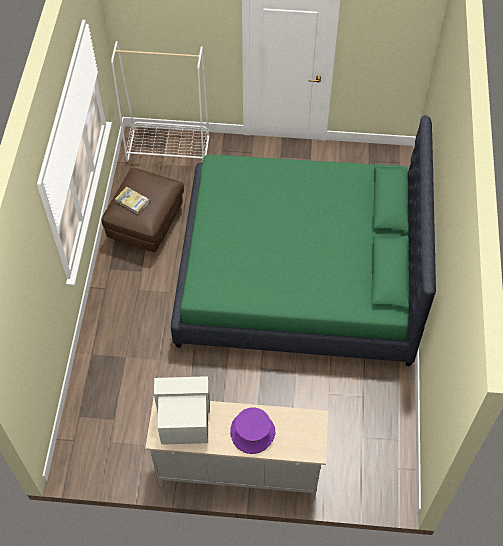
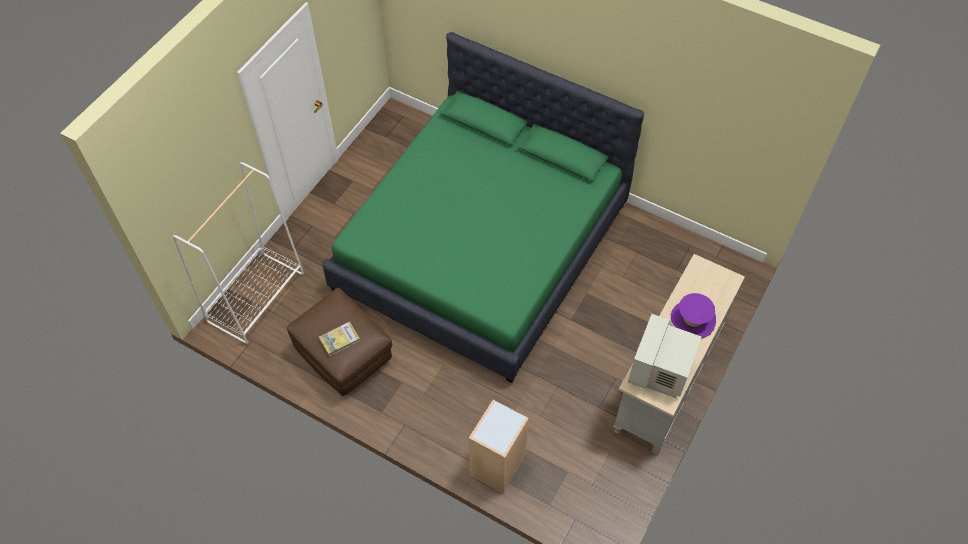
camera: 65 degrees left, 0 degrees up
none -> bookcase [469,400,529,493]

